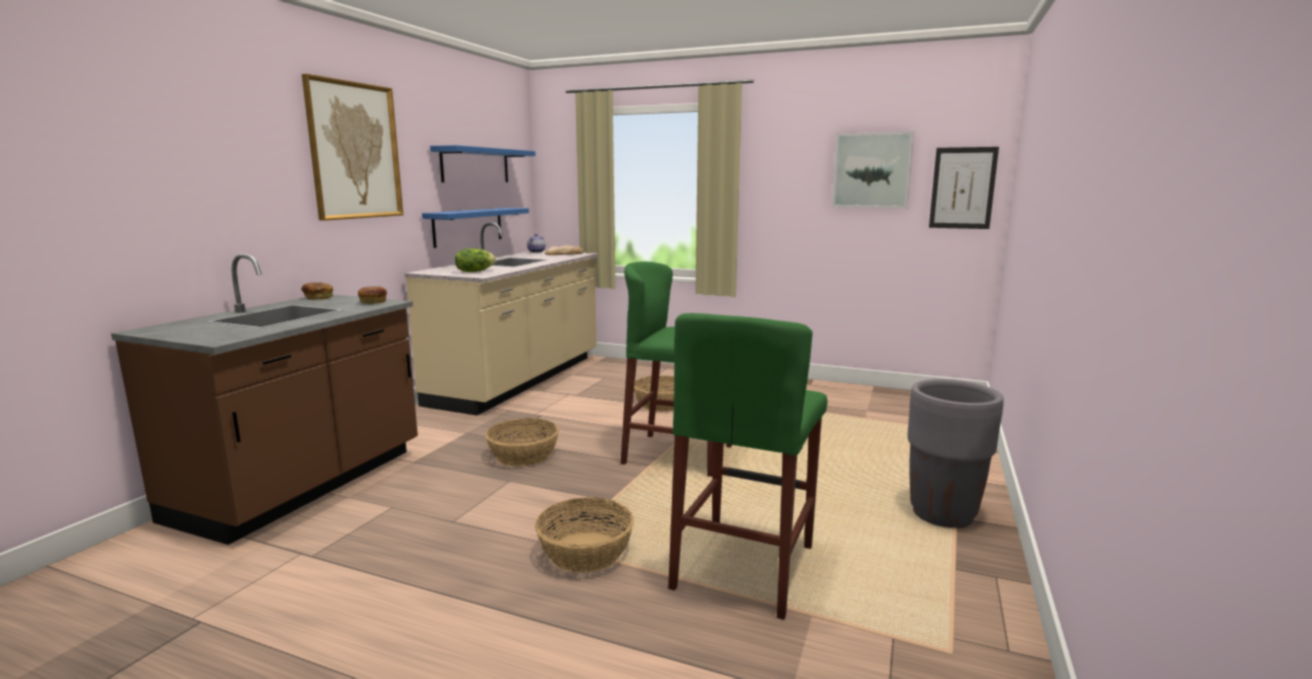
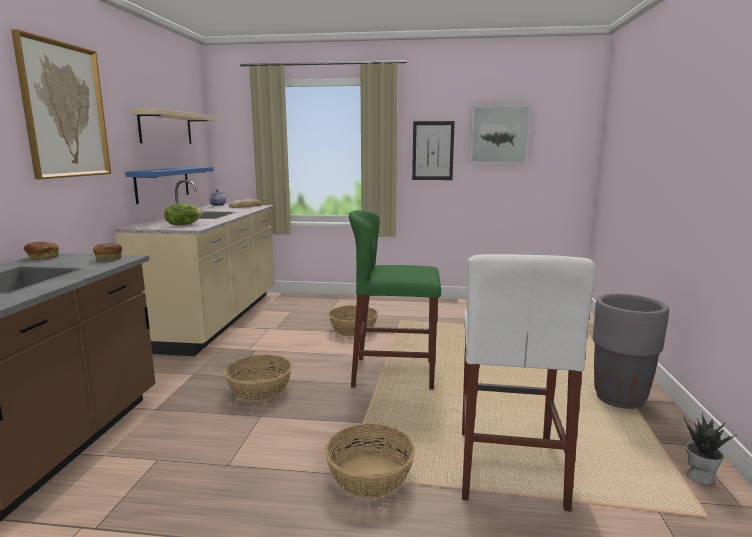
camera: 15 degrees left, 0 degrees up
blue shelf [430,145,535,183] -> beige shelf [129,108,216,144]
green stool [668,313,827,620] -> white stool [462,254,595,511]
picture [929,147,999,229] -> picture moved to [412,121,455,180]
none -> potted plant [684,412,738,485]

